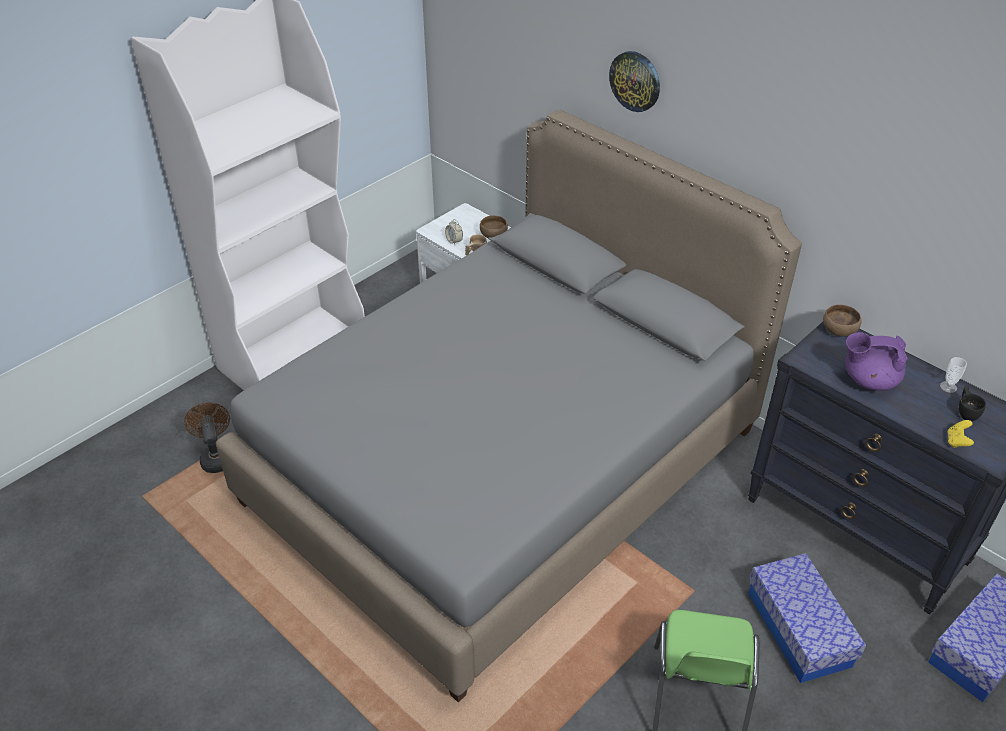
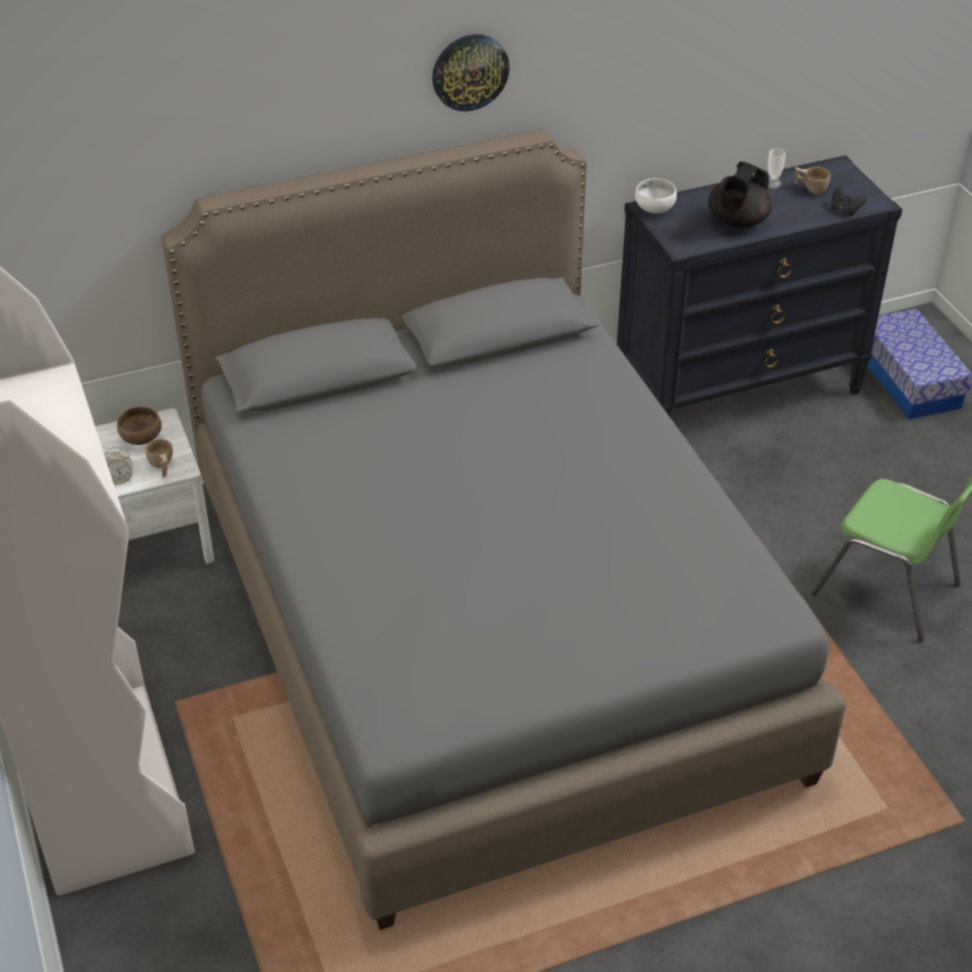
camera: 65 degrees left, 0 degrees up
brown fan [184,402,230,473] -> none
wall clock [609,51,660,112] -> wall clock moved to [432,34,510,111]
storage box [748,553,866,683] -> none
brown bowl [823,305,862,337] -> white bowl [635,179,677,213]
purple teapot [845,332,908,391] -> black teapot [708,161,772,228]
yellow game controller [948,420,974,448] -> black game controller [831,186,866,216]
black cup [959,386,986,421] -> beige cup [795,167,830,195]

